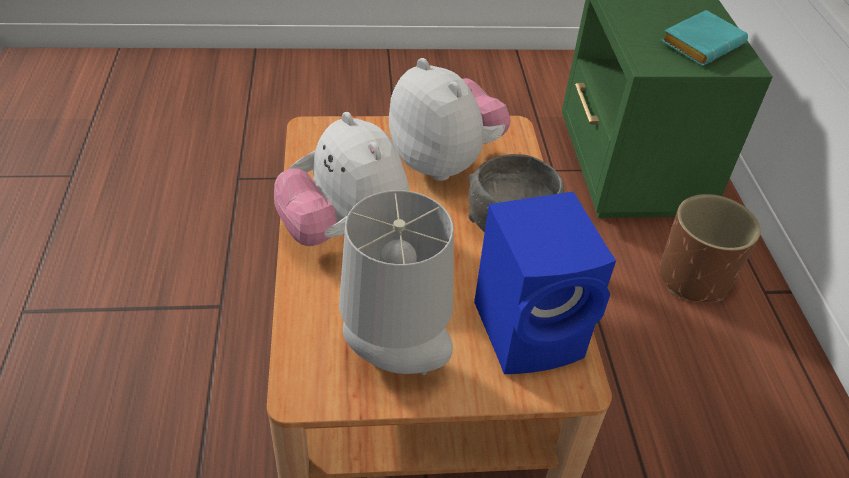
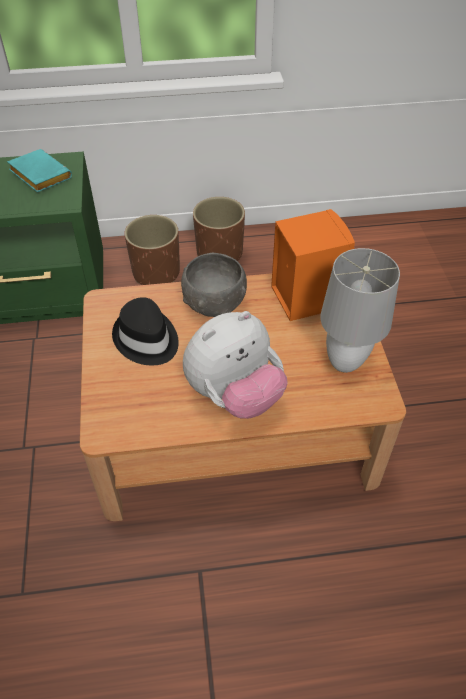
camera: 90 degrees left, 5 degrees up
plush toy [389,58,511,181] -> black hat [112,297,179,365]
blue speaker [474,192,616,374] -> orange speaker [271,209,355,321]
none -> brown planter [193,197,245,261]

